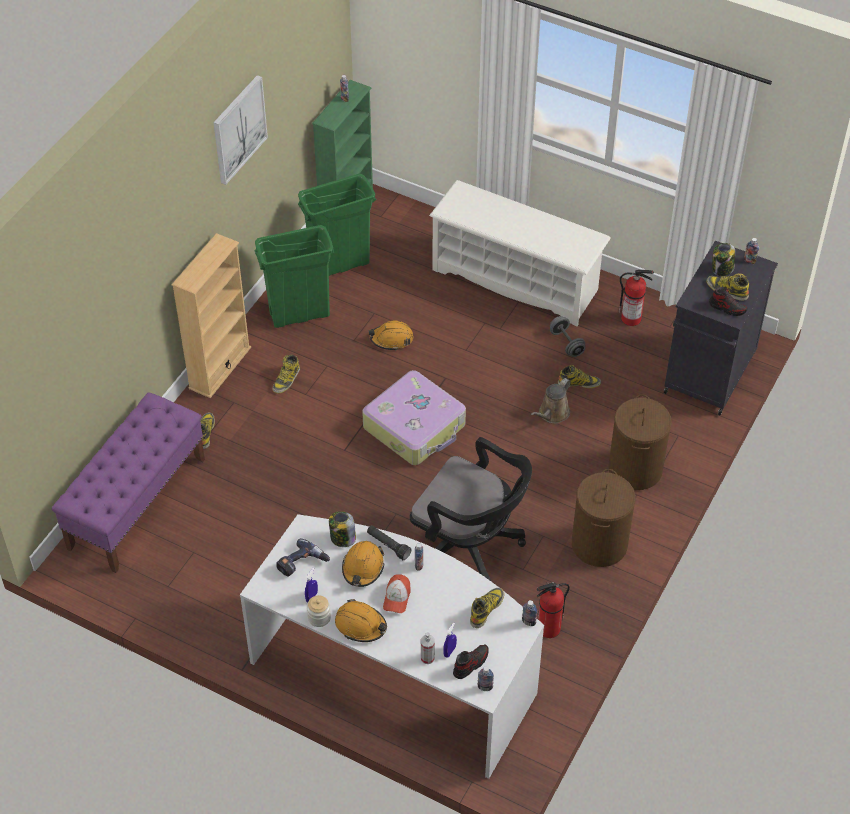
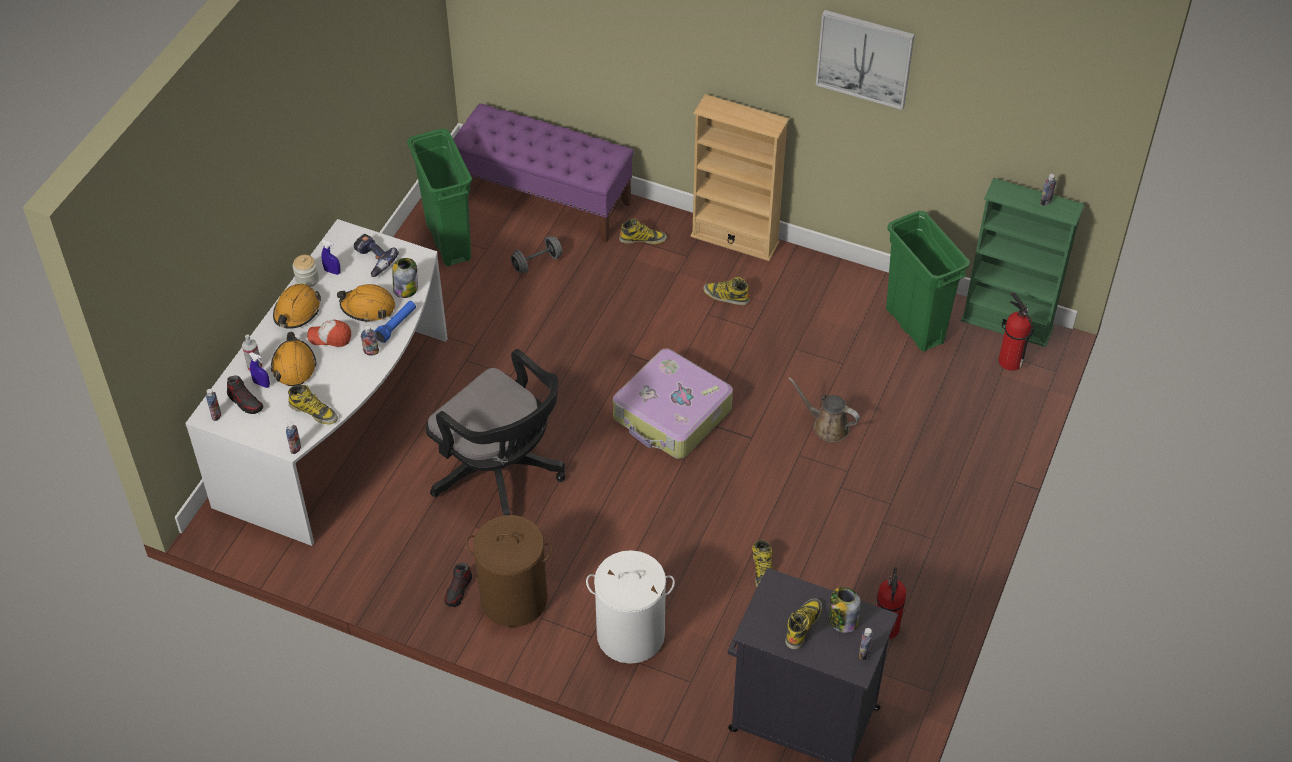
camera: 85 degrees right, 0 degrees up
green trash can [255,225,335,328] -> green trash can moved to [407,129,472,267]
black flashlight [367,525,411,560] -> blue flashlight [374,301,416,343]
orange hard hat [368,321,413,351] -> orange hard hat moved to [271,332,316,386]
black office chair [410,437,532,581] -> black office chair turned 75 degrees counterclockwise [426,349,565,516]
white shoe rack [429,180,611,326] -> none
brown watering can [531,378,571,423] -> brown watering can moved to [788,377,860,442]
fire extinguisher [537,582,570,638] -> fire extinguisher moved to [998,292,1034,371]
grey dumbbell [550,316,586,357] -> grey dumbbell moved to [511,236,562,273]
brown laundry basket [608,394,672,490] -> white laundry basket [586,550,675,664]
shoe [709,287,748,316] -> shoe moved to [444,562,472,607]

